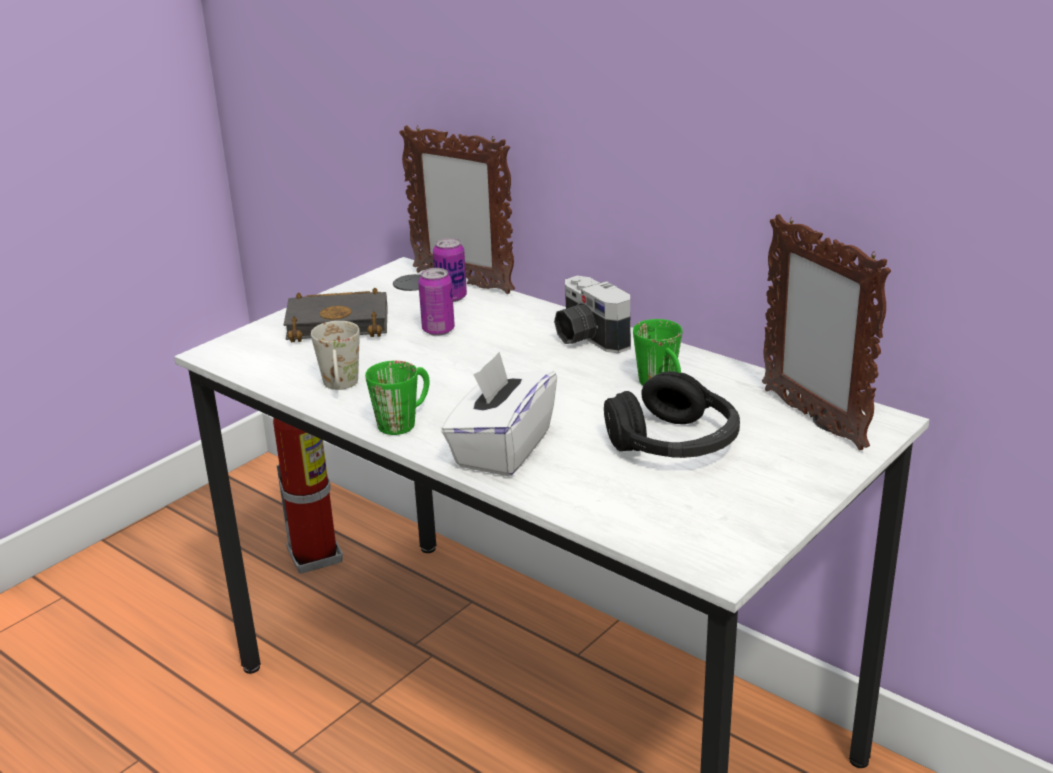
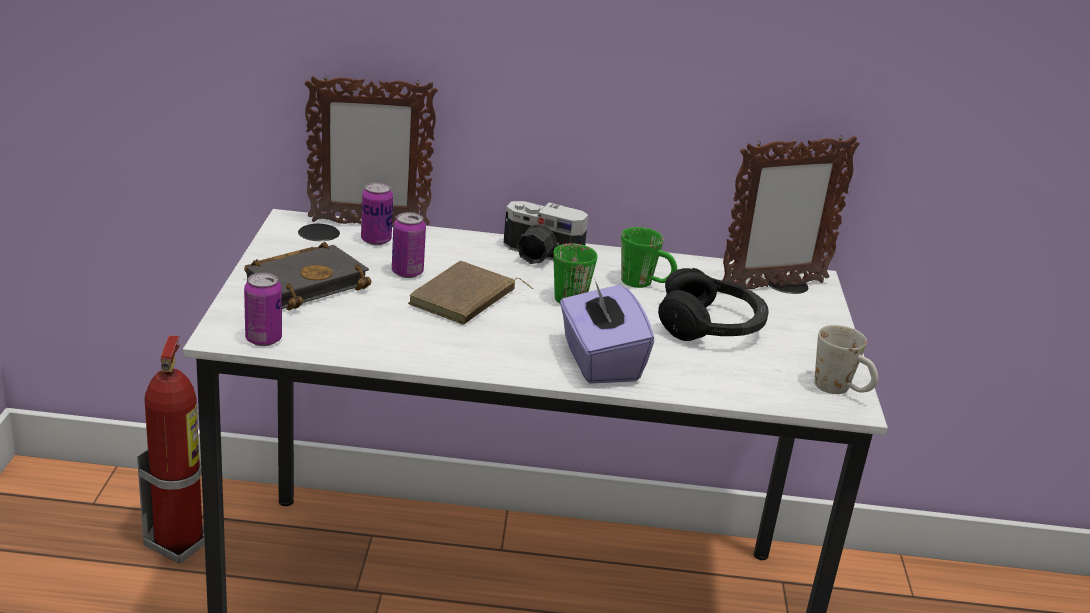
camera: 40 degrees left, 0 degrees up
white mug [311,321,360,390] -> white mug moved to [814,325,878,394]
green mug [365,361,430,435] -> green mug moved to [553,243,598,303]
white tissue box [441,352,557,476] -> purple tissue box [560,277,654,384]
picture frame [762,214,891,451] -> picture frame turned 45 degrees counterclockwise [722,135,860,289]
none -> can [244,272,282,346]
none -> brown book [408,261,533,325]

